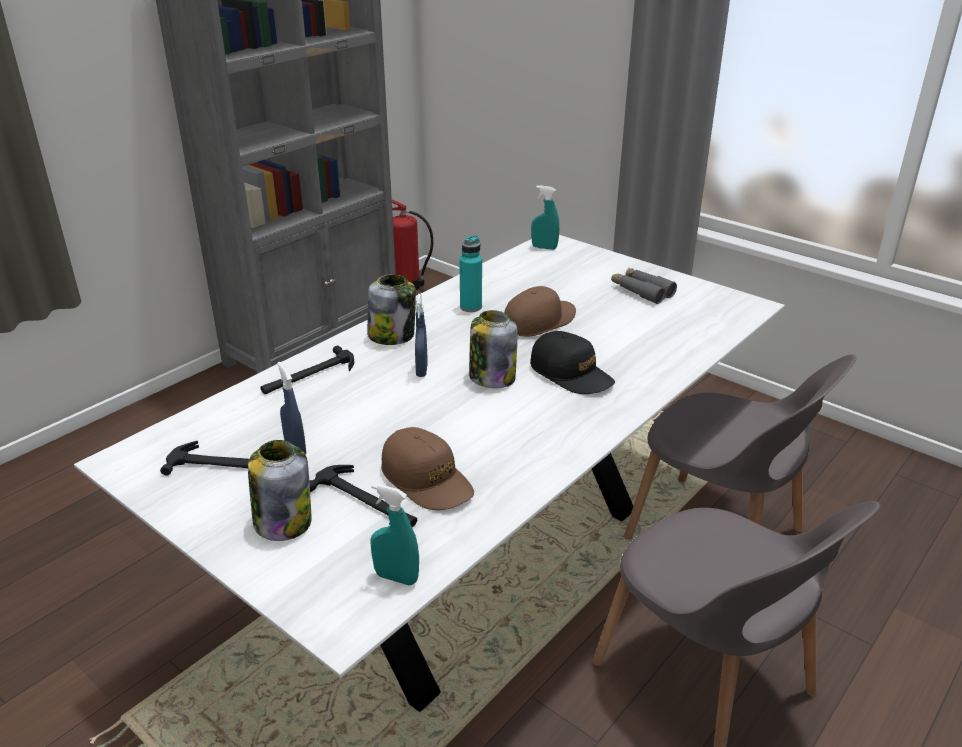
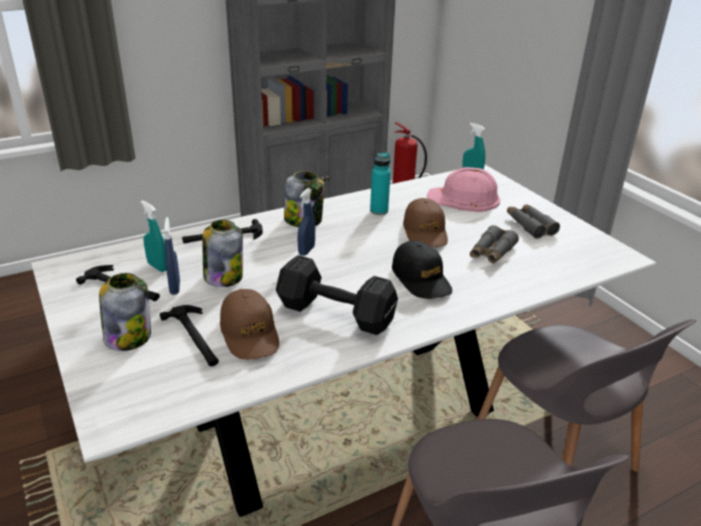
camera: 20 degrees right, 0 degrees up
turquoise spray bottle [371,483,419,585] -> turquoise spray bottle moved to [141,200,167,272]
jar [469,310,518,388] -> jar moved to [202,220,243,287]
brown cap [504,286,576,336] -> brown cap turned 105 degrees clockwise [403,198,448,247]
none -> black dumbbell [276,255,398,335]
none -> pink hard hat [427,167,500,212]
none -> grey binoculars [470,225,519,264]

